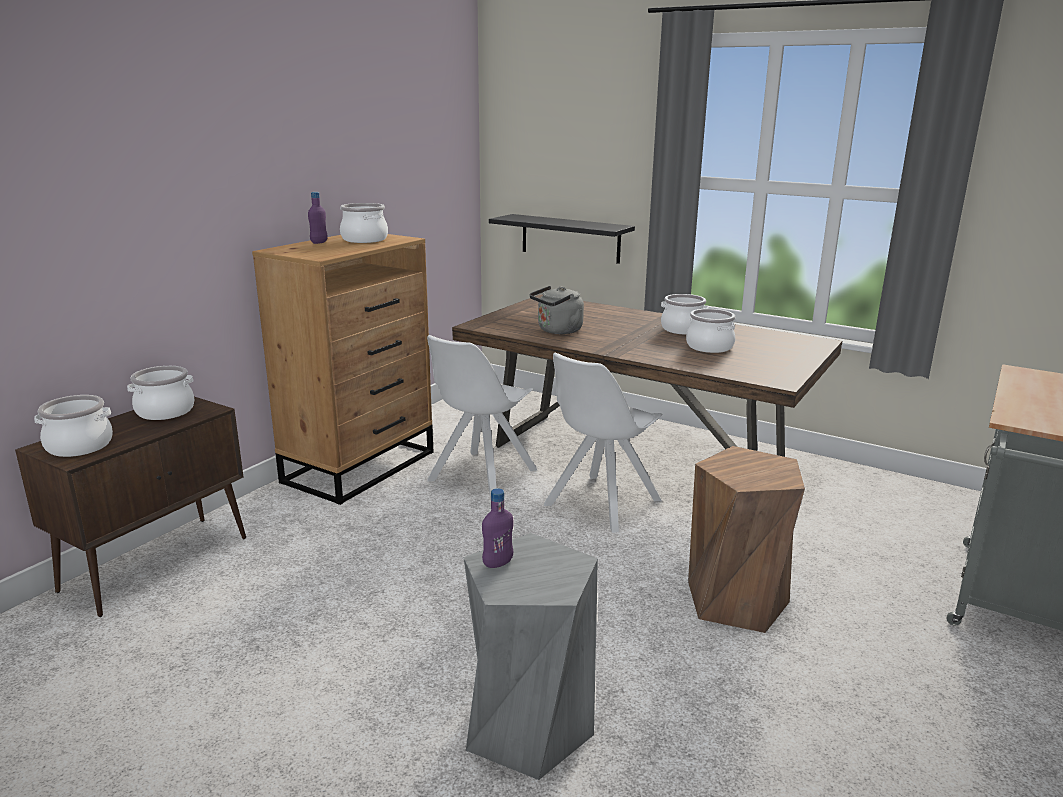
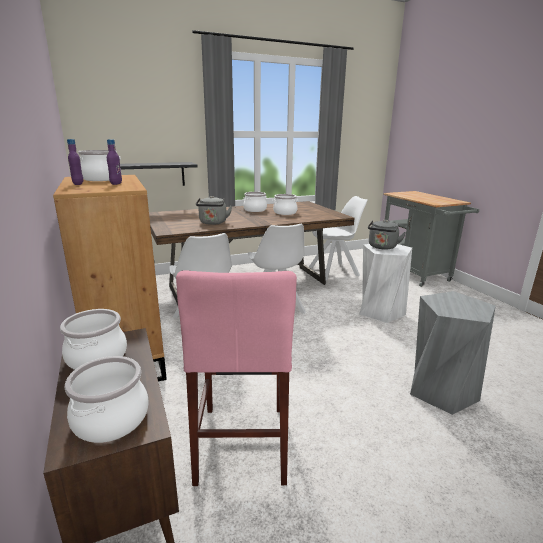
camera: 55 degrees left, 0 degrees up
purple bottle [482,488,513,568] -> purple bottle moved to [107,139,122,185]
brown stool [688,446,805,633] -> white stool [359,244,412,323]
none -> pink stool [176,270,297,486]
none -> white chair [309,196,368,280]
none -> grey kettle [368,220,406,250]

